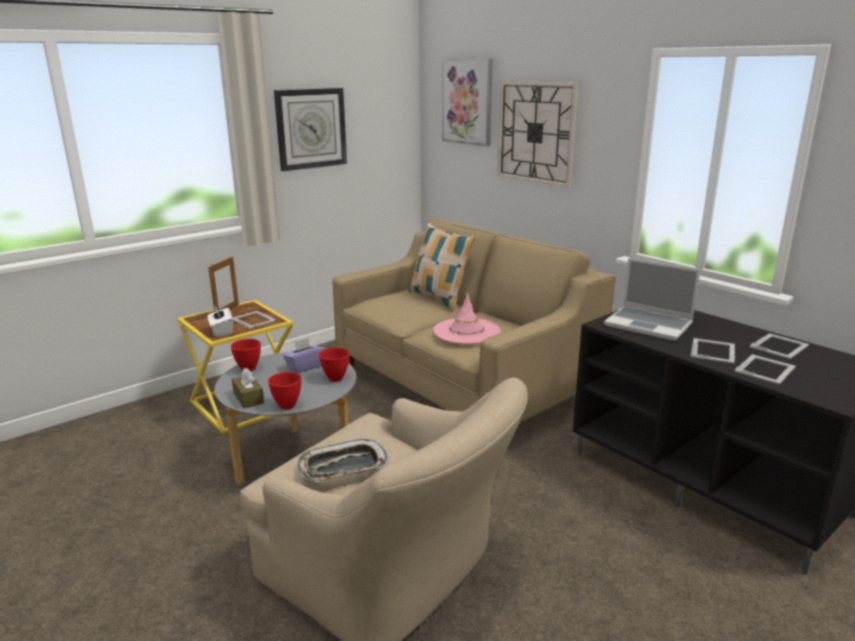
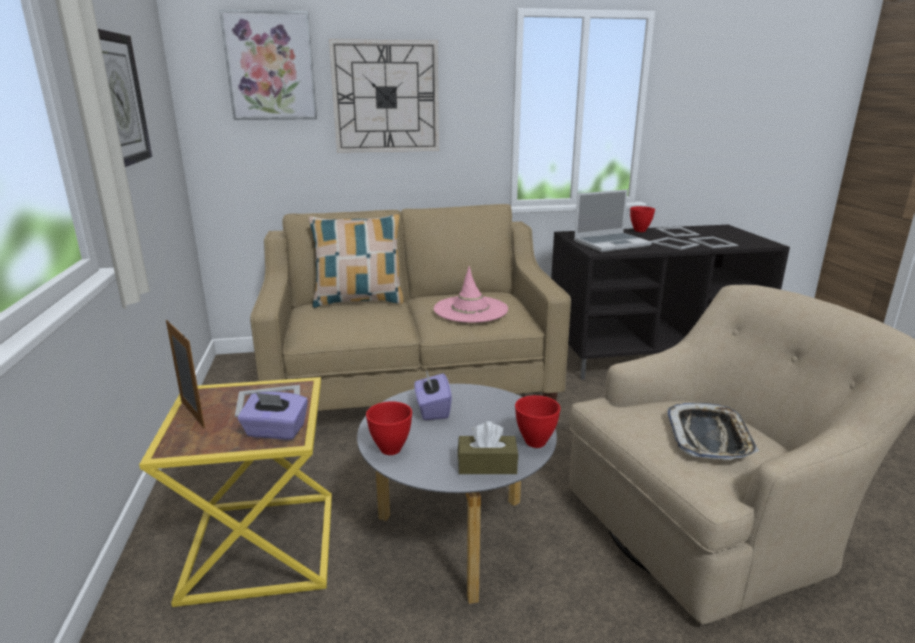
camera: 60 degrees left, 0 degrees up
white tissue box [207,304,233,337] -> purple tissue box [238,392,308,440]
red bowl [319,347,349,382] -> red bowl moved to [630,206,655,232]

